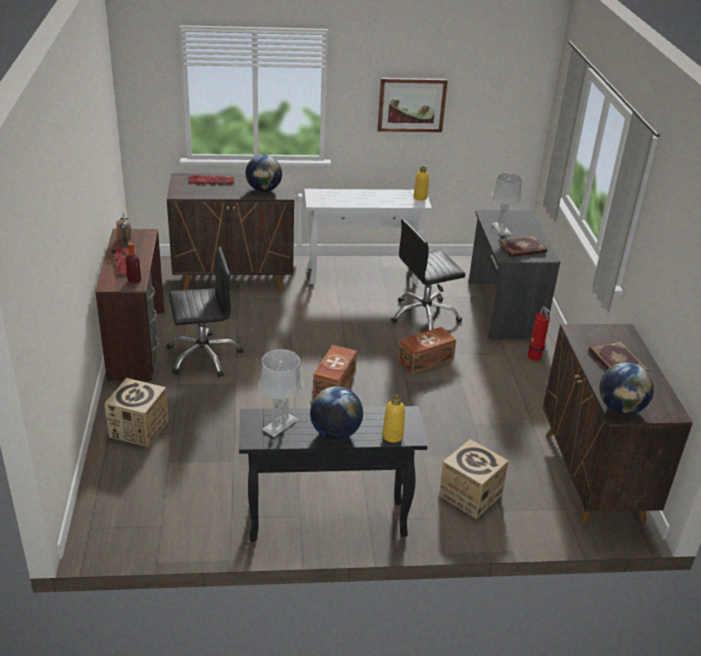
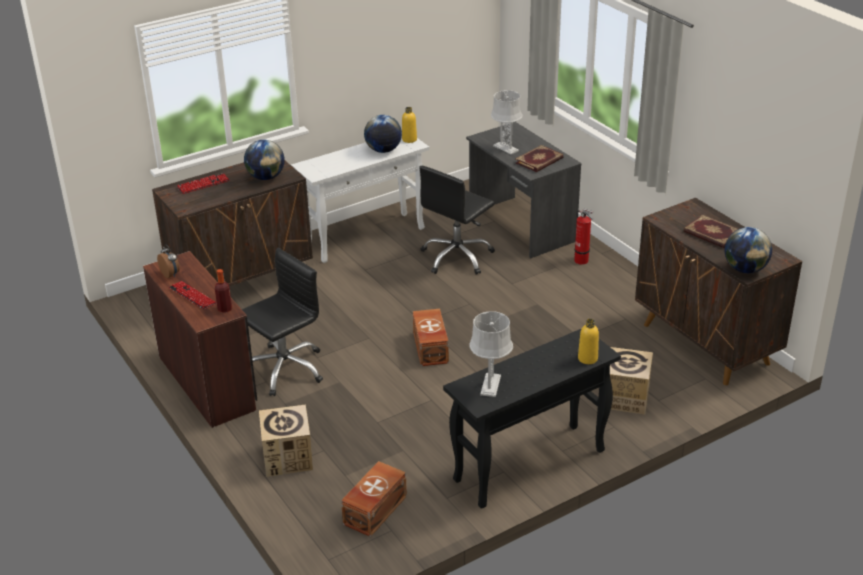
camera: 25 degrees left, 0 degrees up
globe [310,386,363,440] -> globe moved to [364,115,402,153]
picture [377,78,448,132] -> none
brown storage box [398,327,457,374] -> brown storage box moved to [341,461,407,537]

